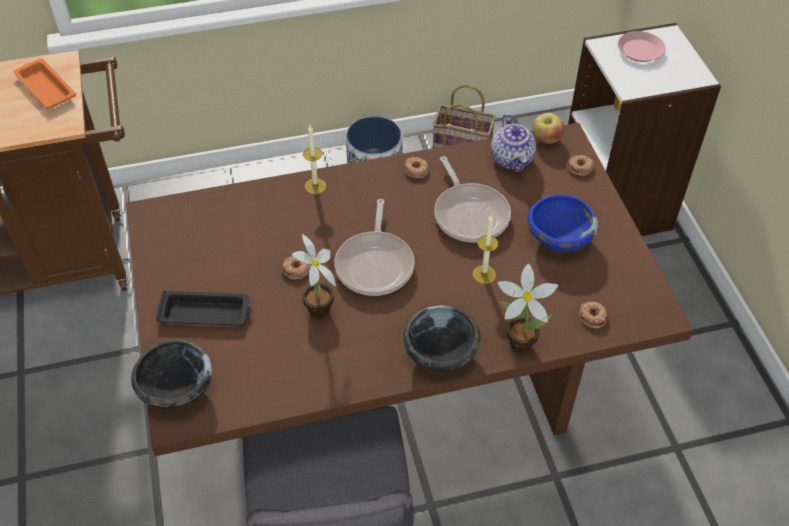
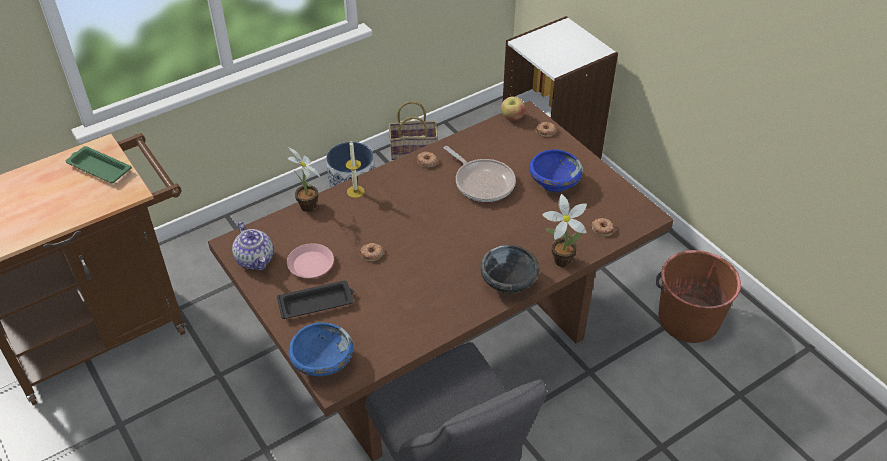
camera: 20 degrees left, 5 degrees down
orange tray [13,59,76,109] -> green tray [66,146,132,183]
black bowl [131,340,212,409] -> blue bowl [288,322,353,377]
potted plant [292,234,336,319] -> potted plant moved to [288,147,321,212]
frying pan [335,199,415,296] -> none
candle [473,215,498,284] -> none
teapot [491,114,536,172] -> teapot moved to [232,222,273,271]
pink plate [618,31,665,62] -> pink plate moved to [287,243,334,278]
none -> brown bucket [656,250,741,343]

